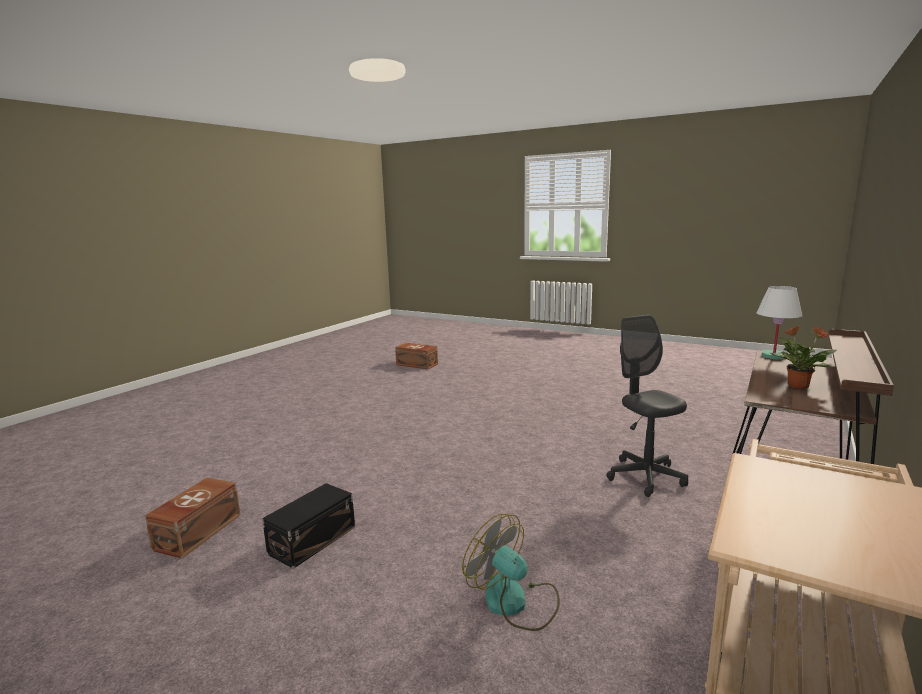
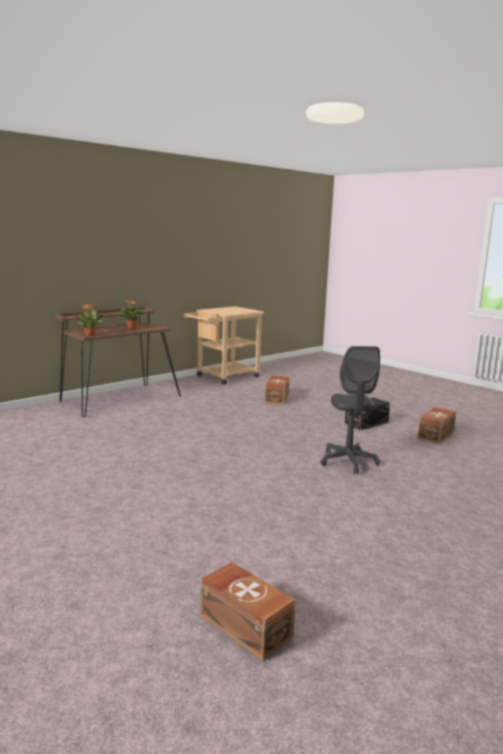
camera: 165 degrees left, 0 degrees up
fan [462,514,560,631] -> brown storage box [265,375,290,405]
grey office chair [607,315,688,497] -> grey office chair moved to [321,346,380,474]
white table lamp [756,286,803,360] -> potted plant [76,304,104,336]

